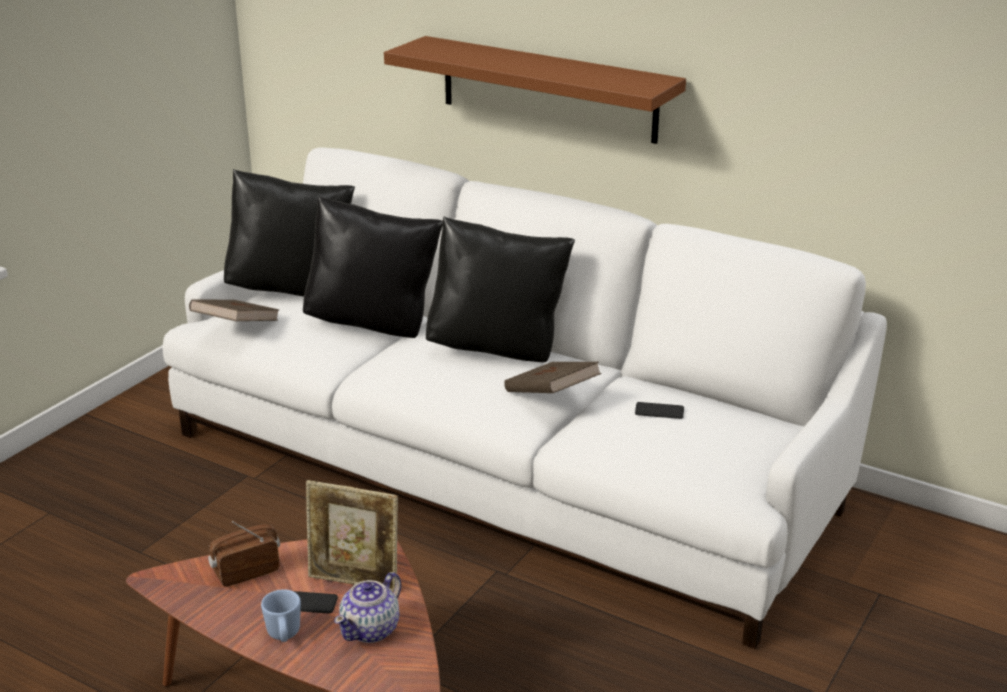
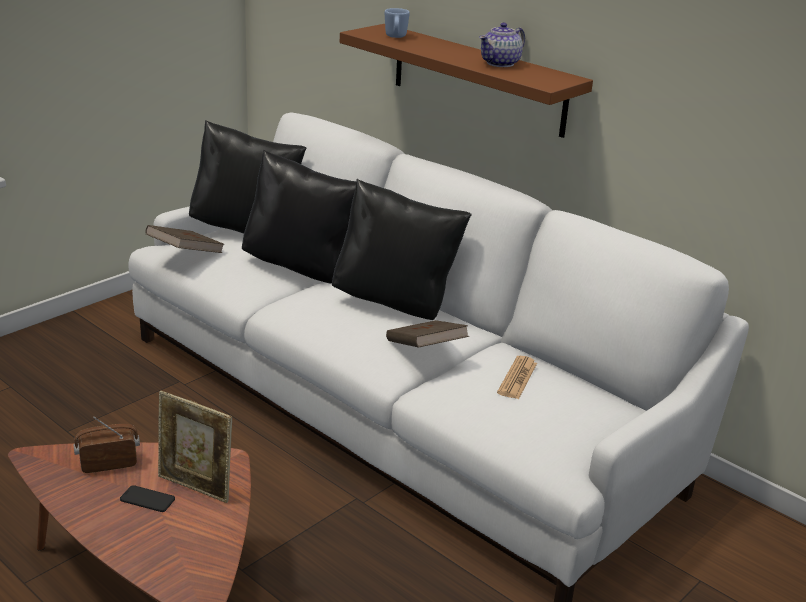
camera: 10 degrees right, 0 degrees up
blue mug [261,589,301,642] -> blue mug moved to [385,8,410,38]
teapot [334,572,401,643] -> teapot moved to [479,22,525,67]
phone [635,402,684,419] -> newspaper [497,356,537,399]

